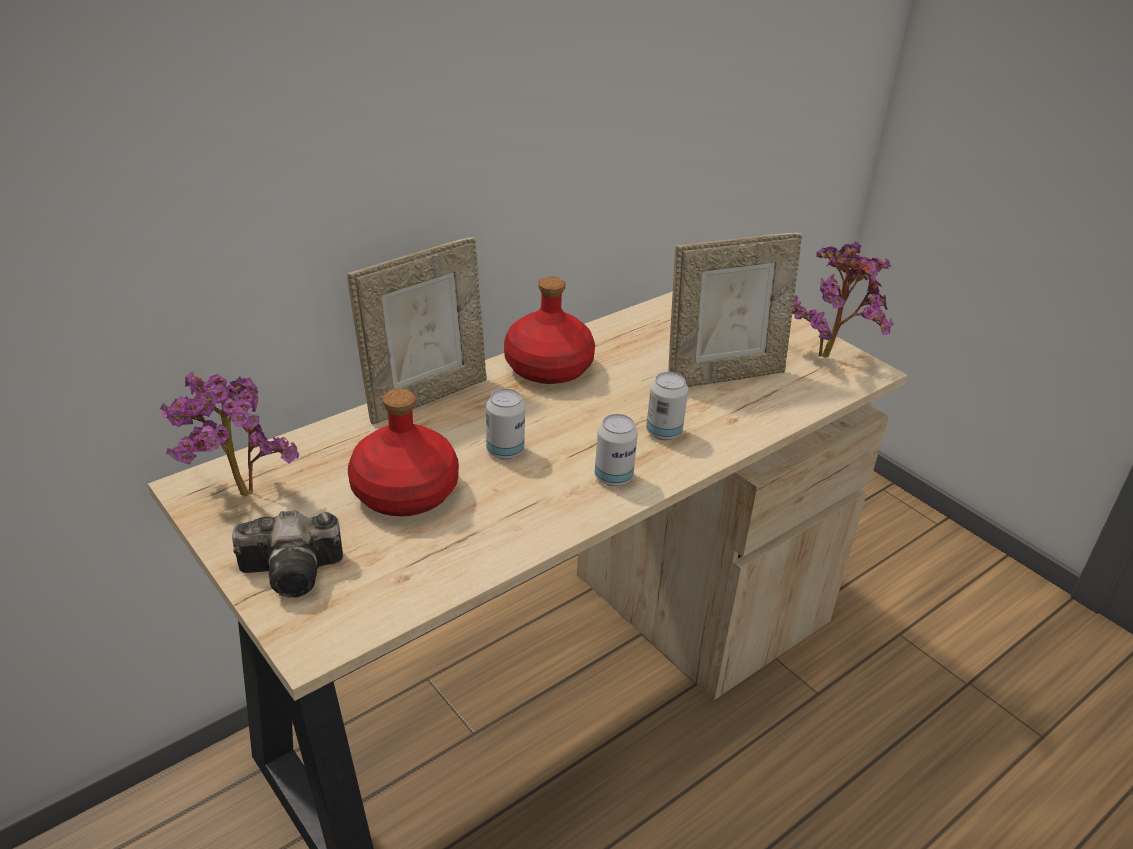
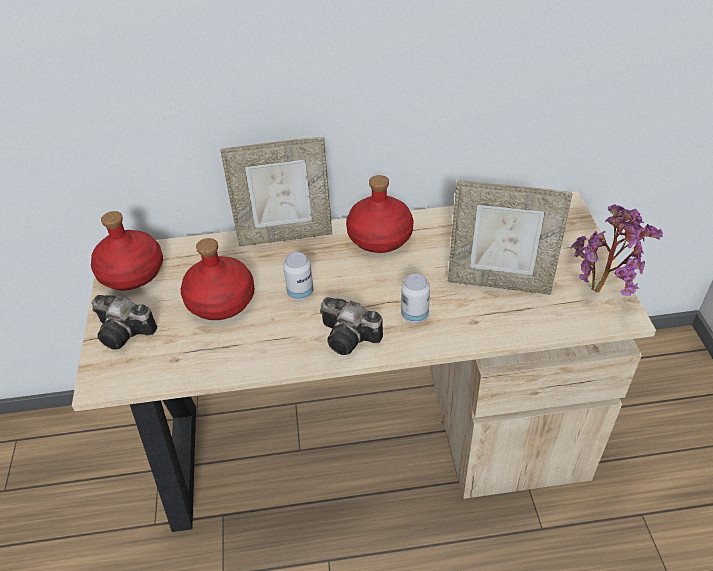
camera: 35 degrees right, 10 degrees up
potted plant [160,371,299,496] -> red bottle [91,211,163,290]
can [595,414,638,486] -> camera [320,297,383,355]

